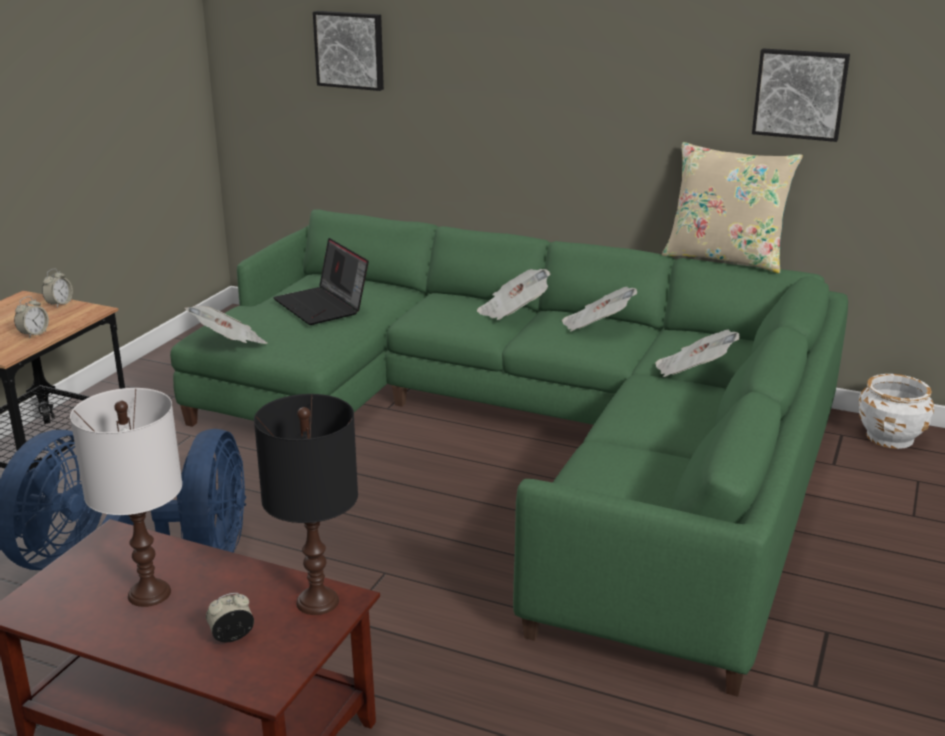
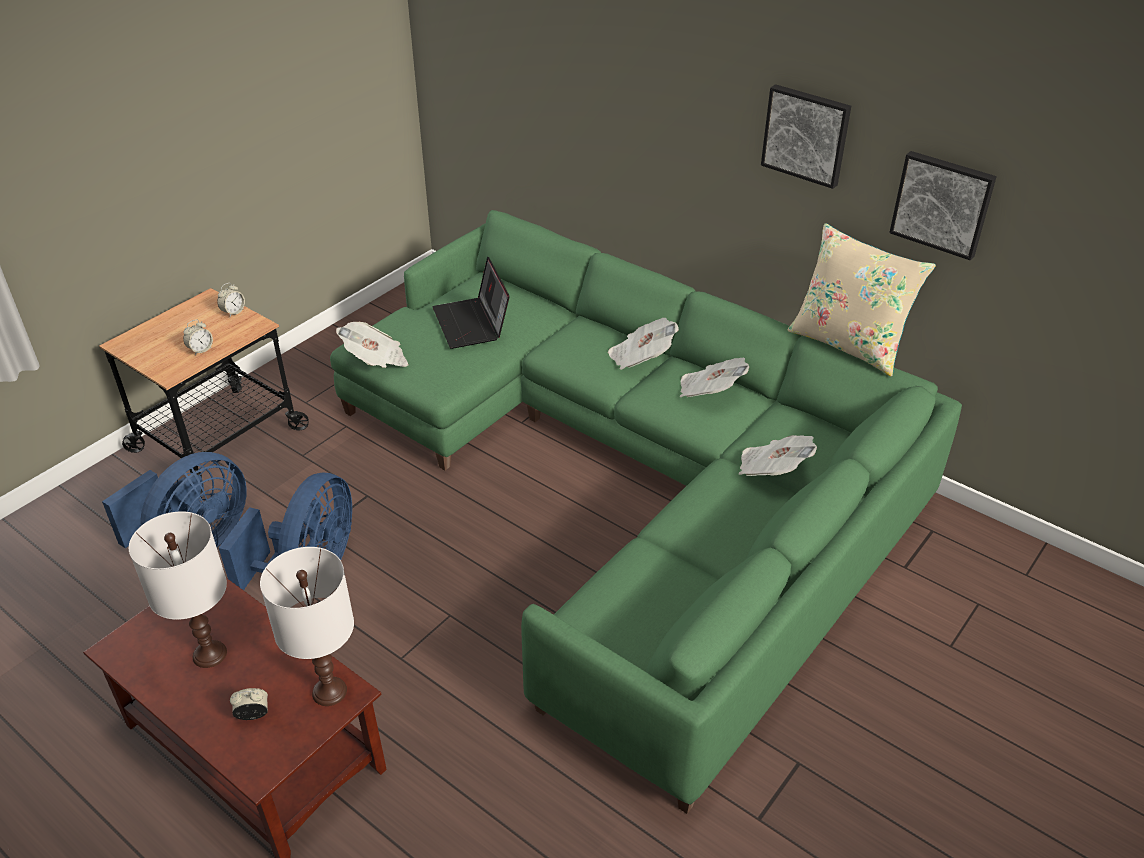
camera: 15 degrees right, 15 degrees up
black table lamp [254,394,358,615] -> white table lamp [260,547,354,706]
picture [313,11,384,91] -> picture moved to [761,84,851,189]
white planter [859,374,934,449] -> none

